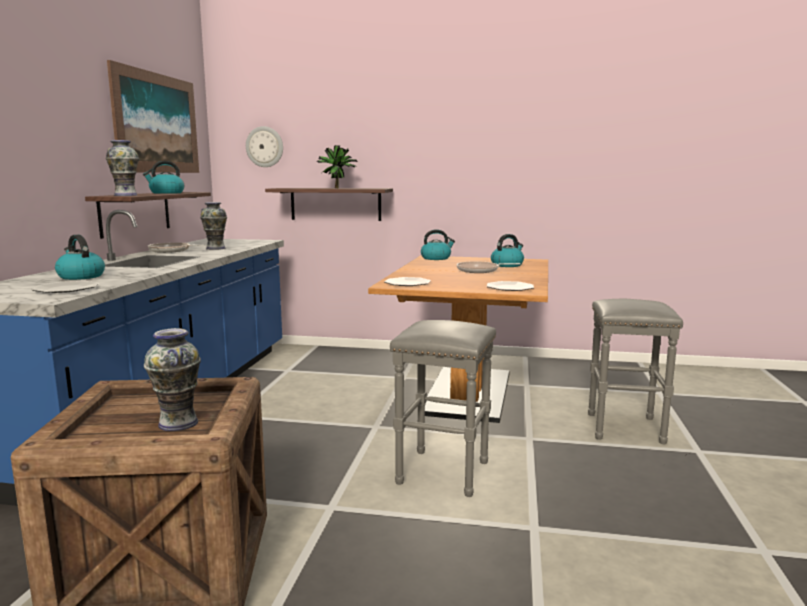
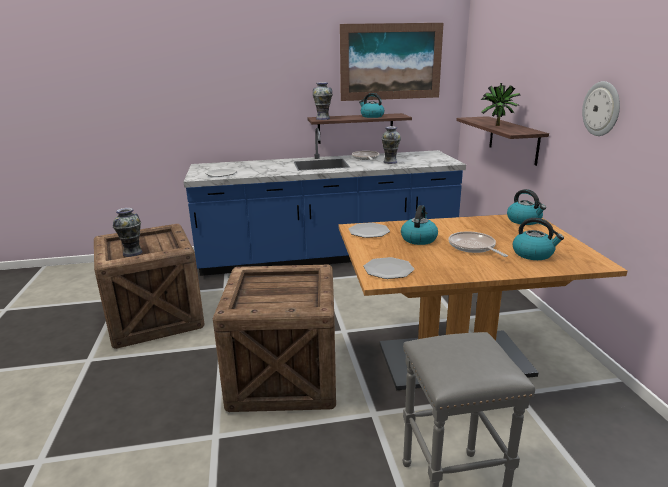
camera: 70 degrees right, 10 degrees up
kettle [55,235,105,280] -> kettle moved to [401,205,438,245]
wall clock [246,126,283,167] -> wall clock moved to [582,81,620,136]
grey stool [390,320,496,497] -> crate [213,265,336,412]

